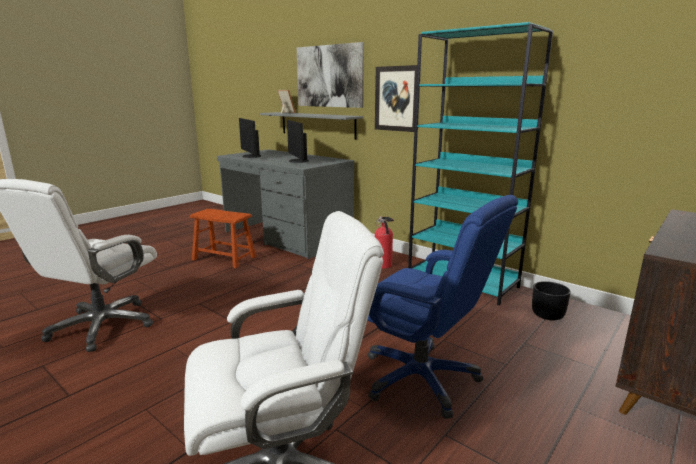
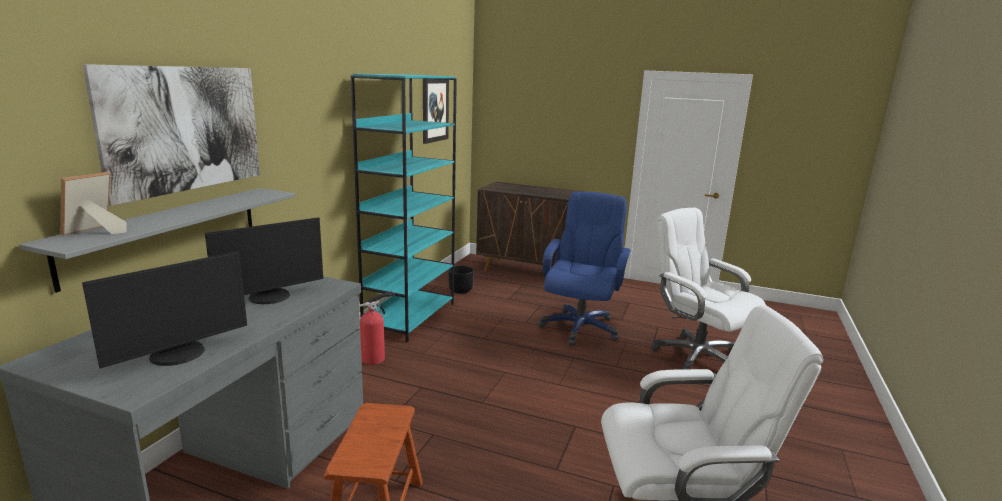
camera: 110 degrees left, 0 degrees up
picture [375,65,421,132] -> picture moved to [423,79,449,144]

